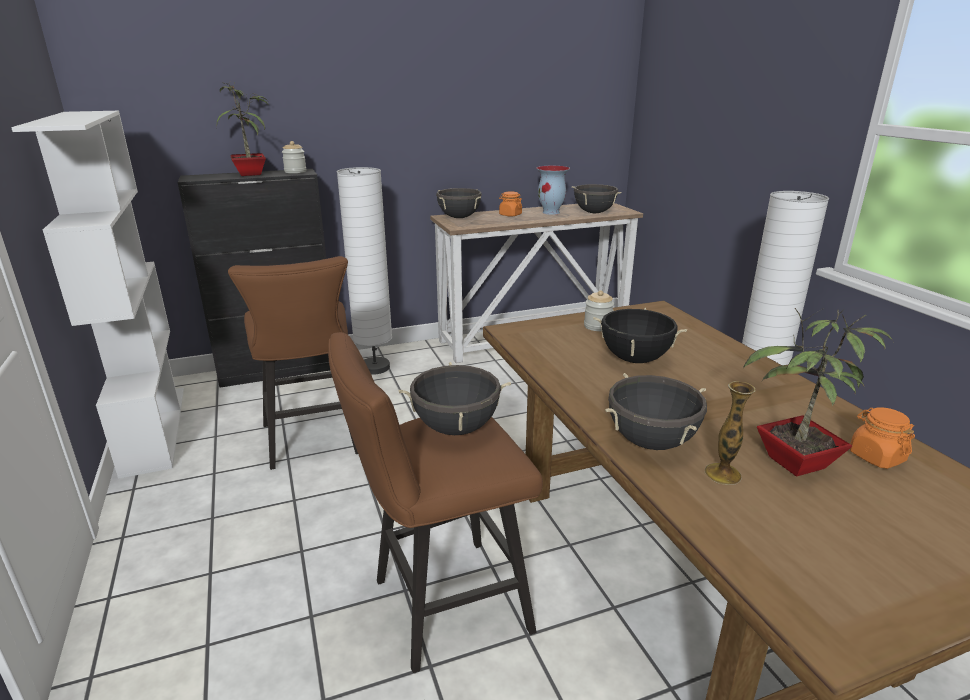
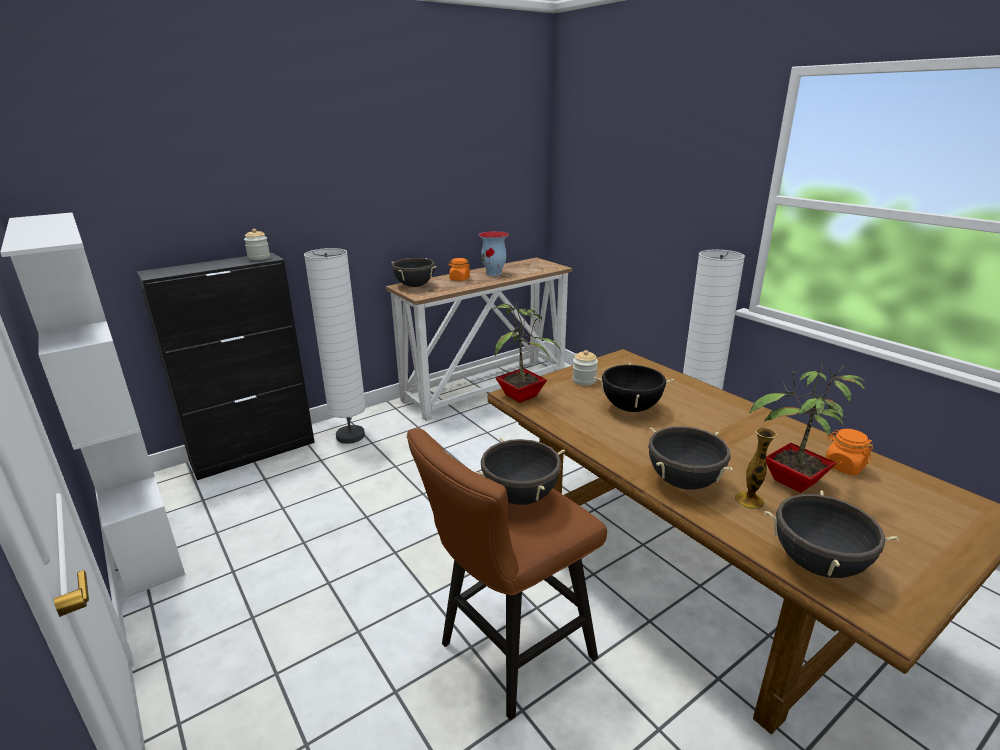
camera: 15 degrees left, 0 degrees up
potted plant [217,82,269,176] -> potted plant moved to [493,303,562,403]
brown stool [228,256,358,470] -> none
black cooking pot [572,184,622,213] -> black cooking pot moved to [764,490,899,578]

